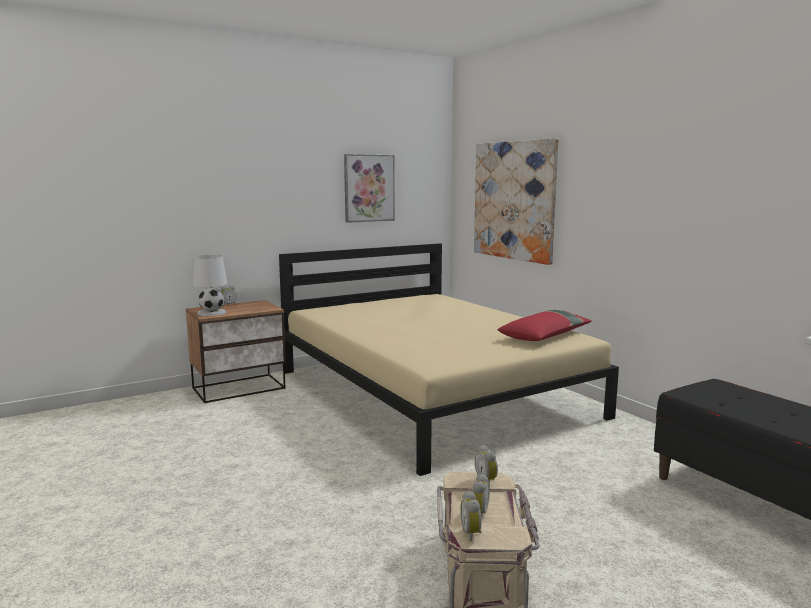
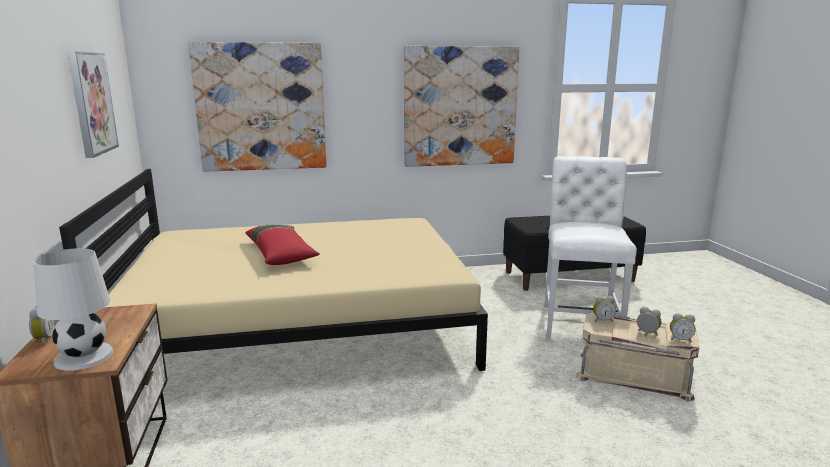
camera: 70 degrees left, 5 degrees up
red pillow [498,310,592,341] -> red pillow moved to [245,224,320,265]
none -> picture [404,46,519,167]
none -> white chair [544,156,637,340]

